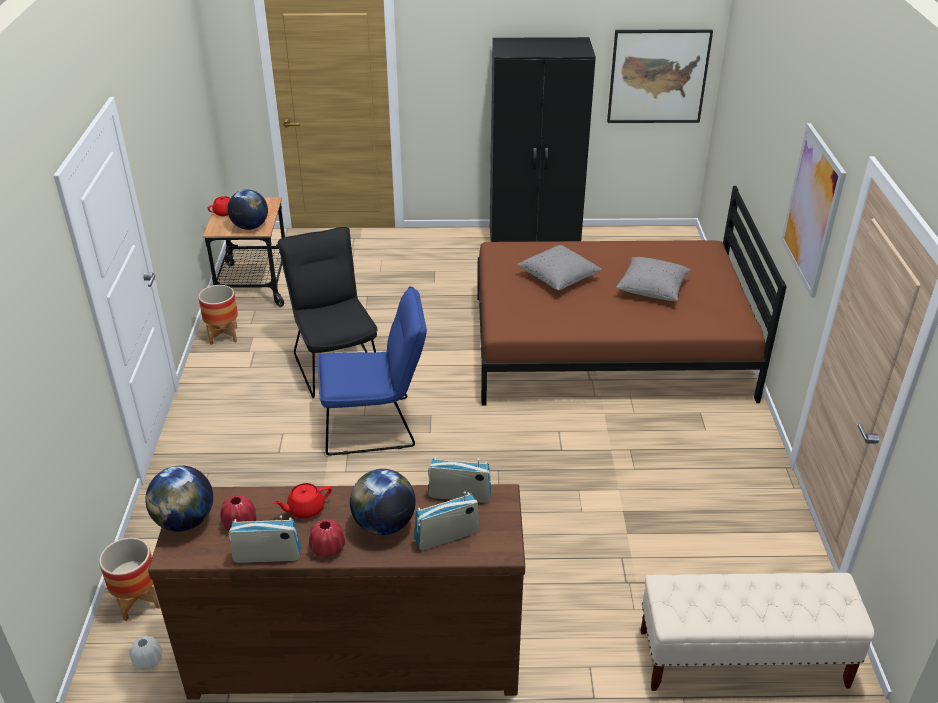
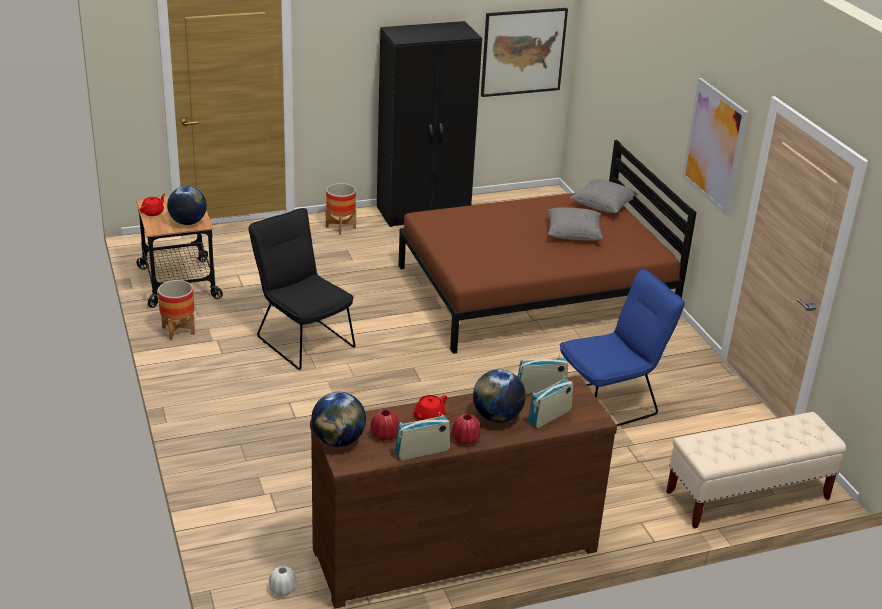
camera: 20 degrees left, 5 degrees down
planter [99,538,160,621] -> planter moved to [326,183,356,235]
blue chair [317,287,427,456] -> blue chair moved to [560,268,685,426]
grey pillow [517,245,602,290] -> grey pillow moved to [570,179,639,213]

